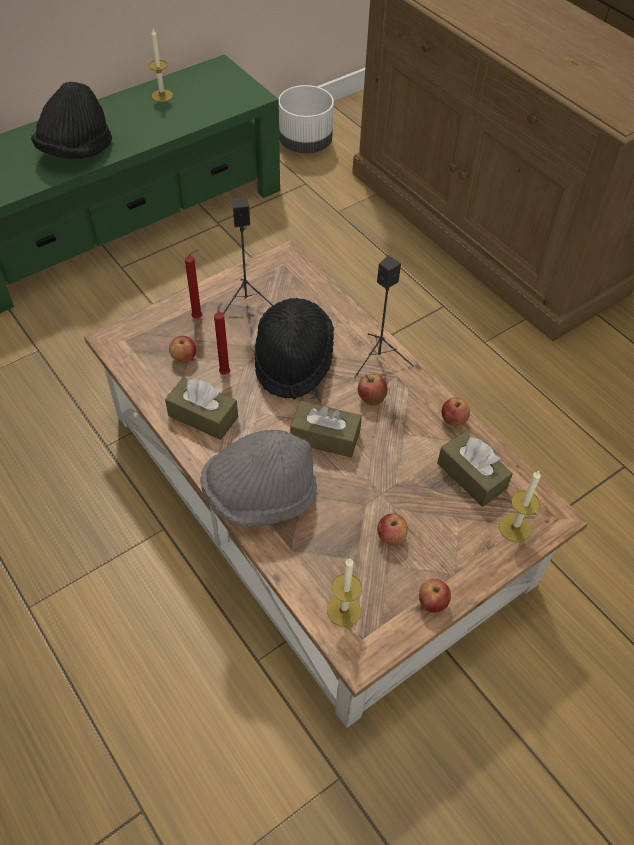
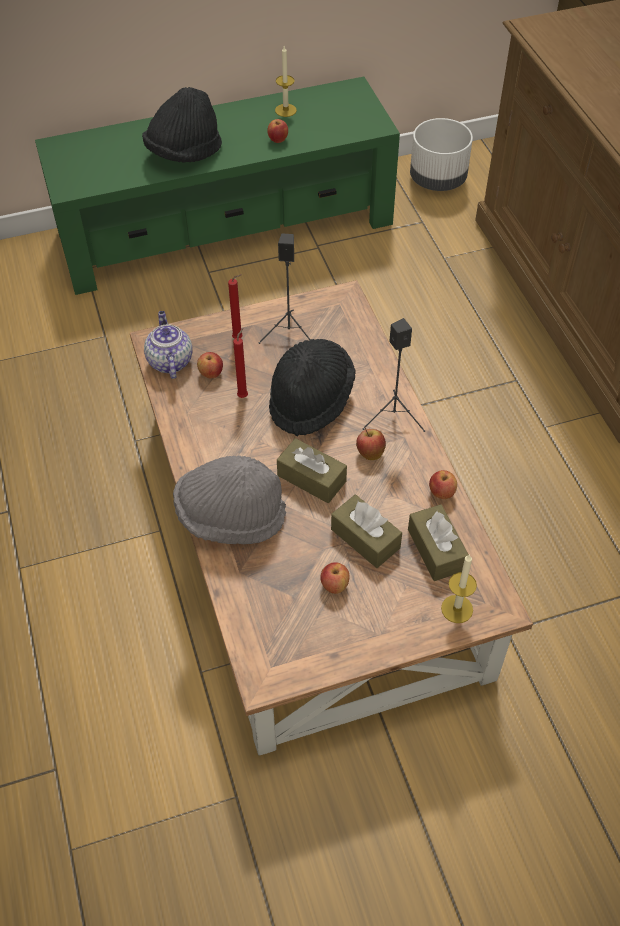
camera: 20 degrees right, 0 degrees up
brown tissue box [165,377,238,440] -> brown tissue box moved to [331,495,402,568]
candle [327,558,362,627] -> none
apple [419,579,451,613] -> apple moved to [267,119,288,143]
none -> teapot [144,311,193,379]

